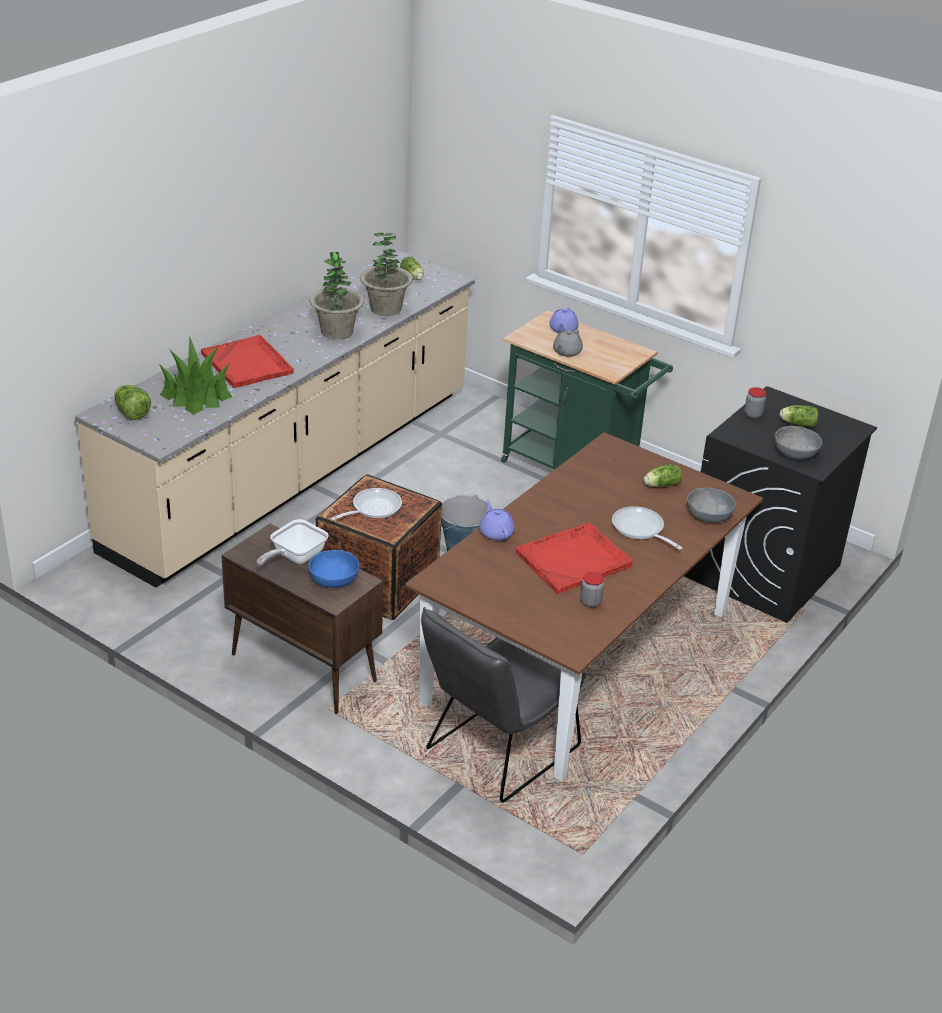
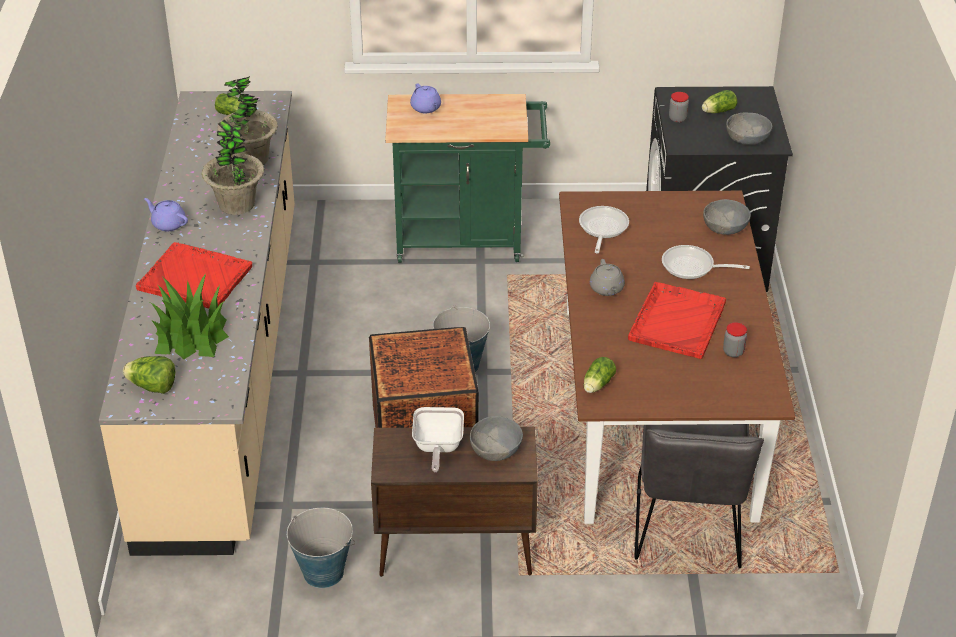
camera: 35 degrees left, 5 degrees up
blue bowl [308,550,360,588] -> grey bowl [470,416,523,461]
frying pan [331,488,402,520] -> frying pan moved to [579,206,629,253]
purple teapot [479,500,515,541] -> purple teapot moved to [144,198,188,231]
grey teapot [553,330,583,357] -> grey teapot moved to [590,259,625,296]
lettuce [644,464,682,487] -> lettuce moved to [584,357,616,393]
none -> bucket [287,508,355,588]

